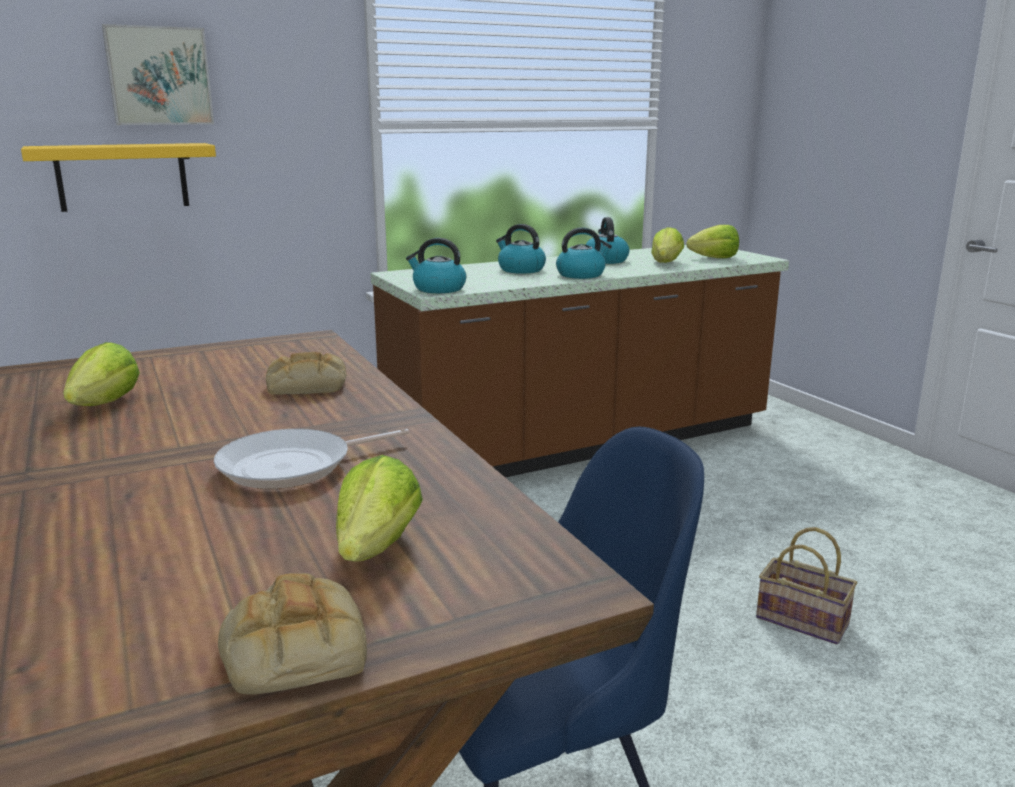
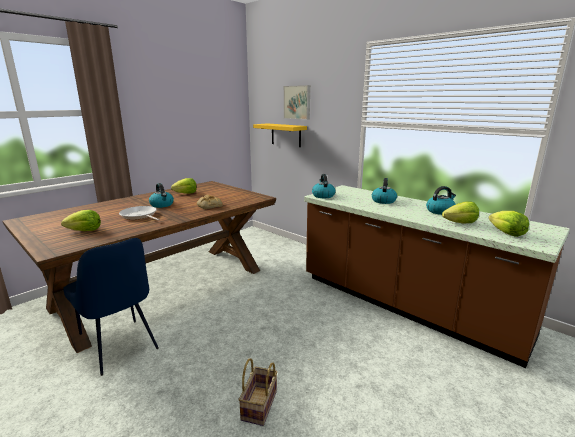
camera: 70 degrees right, 0 degrees up
bread [218,573,367,694] -> none
kettle [556,227,612,279] -> kettle moved to [149,183,174,208]

